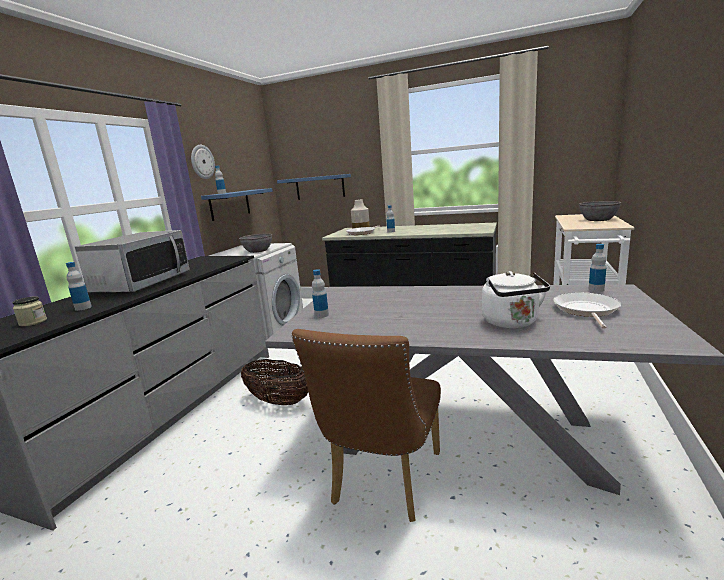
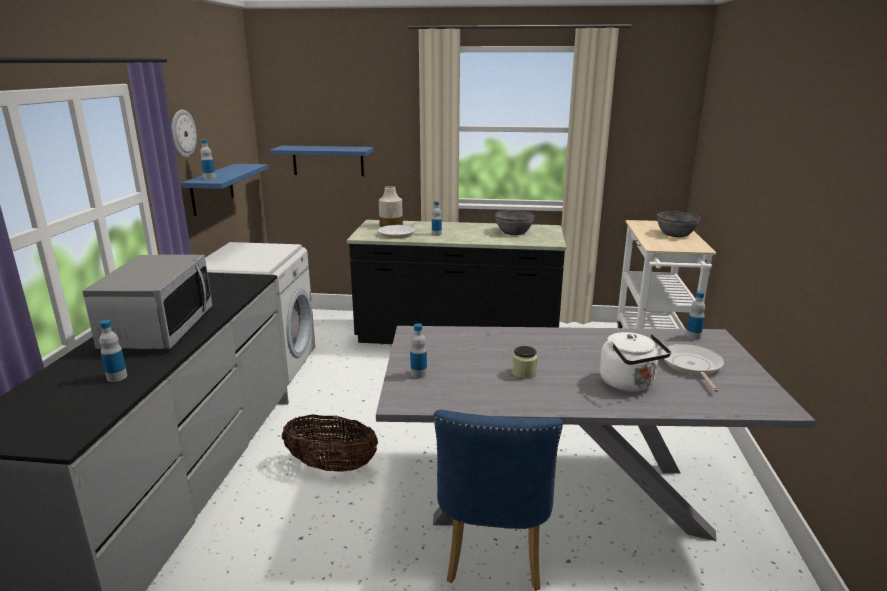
camera: 15 degrees left, 5 degrees up
jar [12,296,47,326] -> jar moved to [512,346,537,379]
grey bowl [239,233,272,253] -> grey bowl moved to [495,210,535,235]
brown chair [292,329,441,522] -> blue chair [434,409,563,591]

